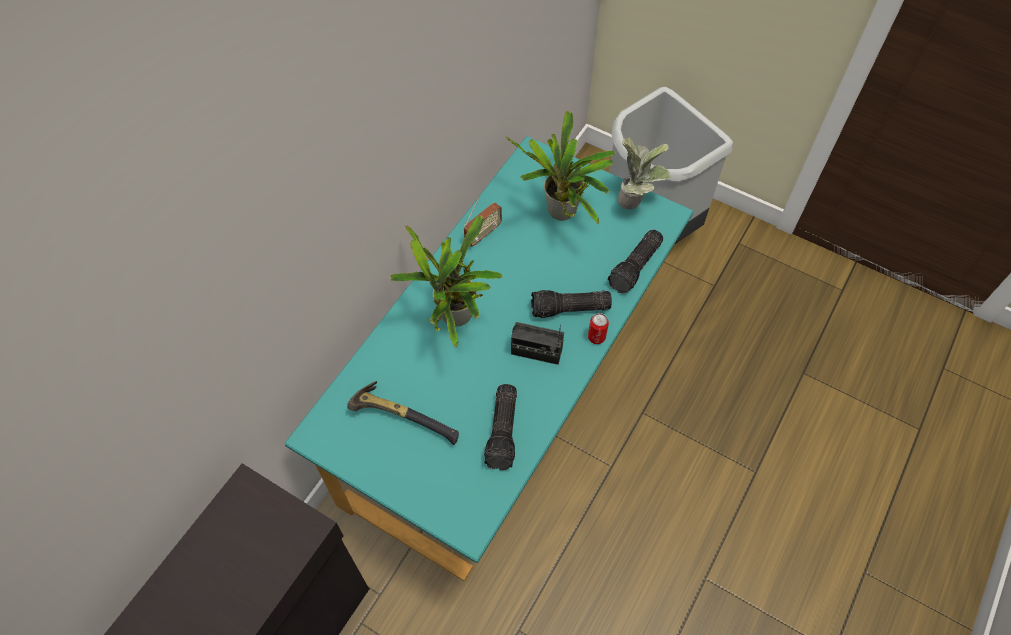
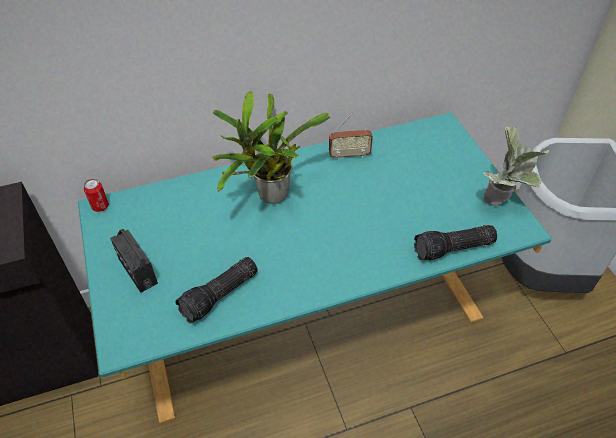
camera: 40 degrees right, 10 degrees down
hammer [347,381,459,445] -> none
potted plant [506,111,616,224] -> none
radio [511,322,564,365] -> radio moved to [110,229,158,293]
flashlight [531,290,612,318] -> none
can [588,313,609,344] -> can moved to [84,179,109,212]

